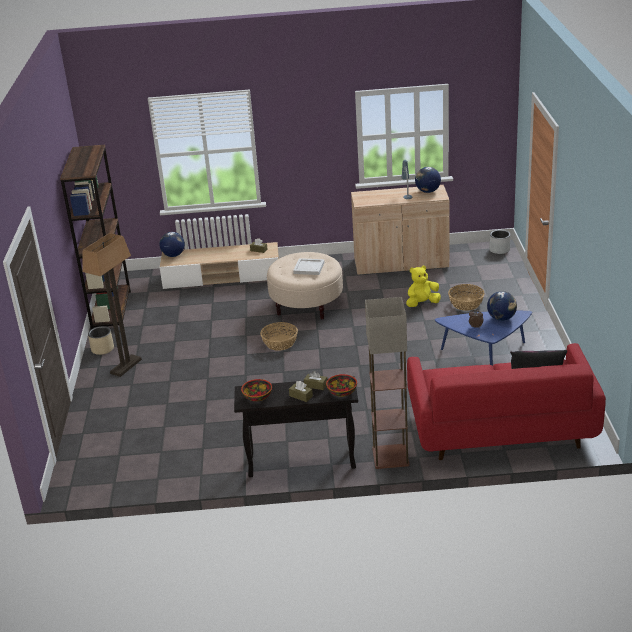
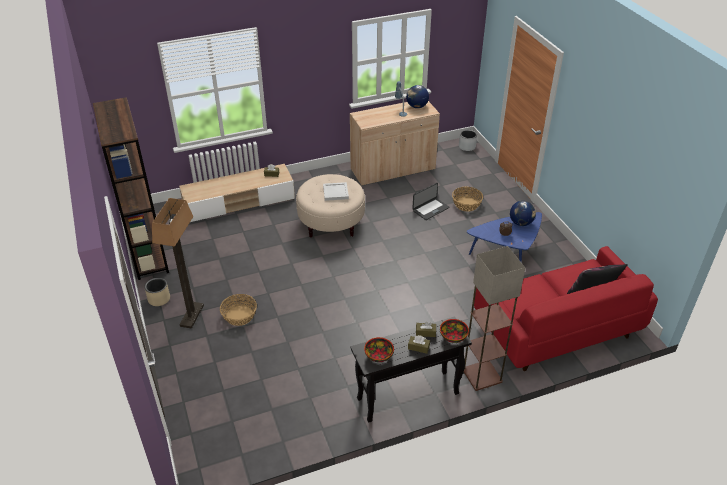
camera: 20 degrees left, 10 degrees up
globe [159,232,185,257] -> none
basket [260,322,298,351] -> basket moved to [220,294,257,326]
yellow plush toy [406,266,441,307] -> laptop [412,183,450,220]

